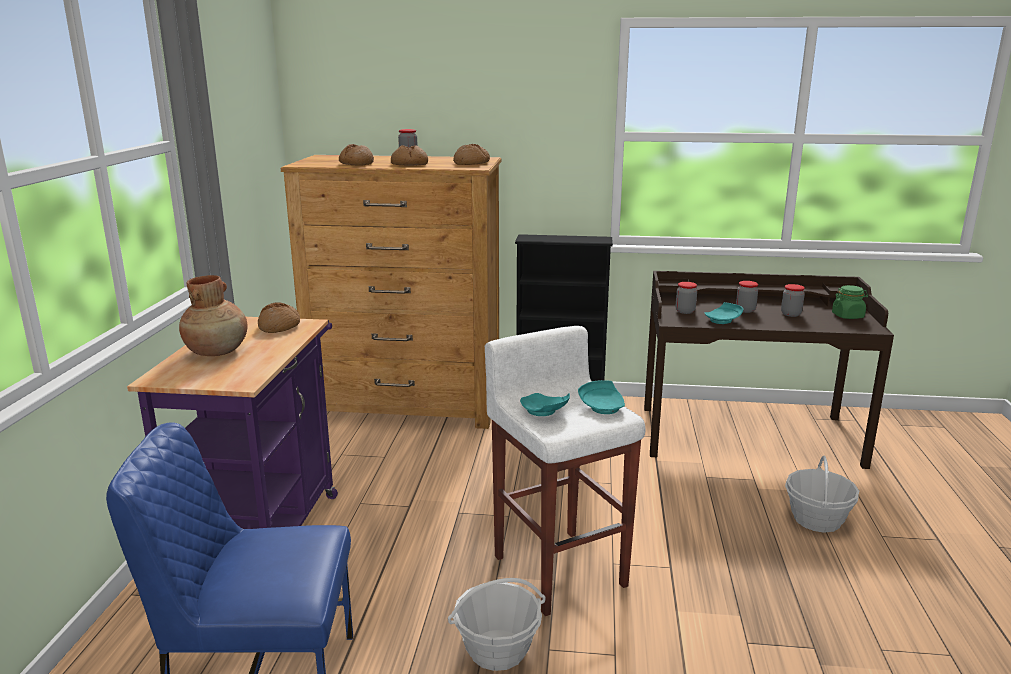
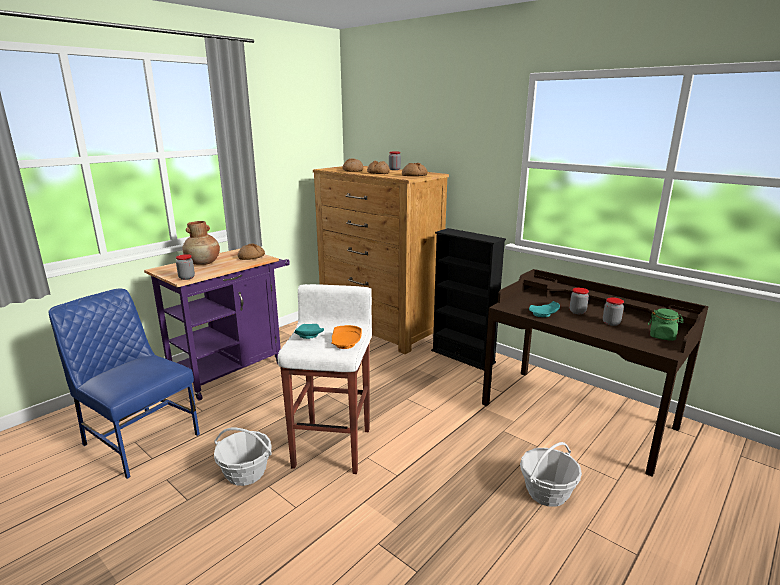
camera: 35 degrees right, 0 degrees up
turquoise plate [578,380,625,414] -> orange plate [332,325,362,349]
jar [676,282,697,314] -> jar moved to [176,254,195,280]

